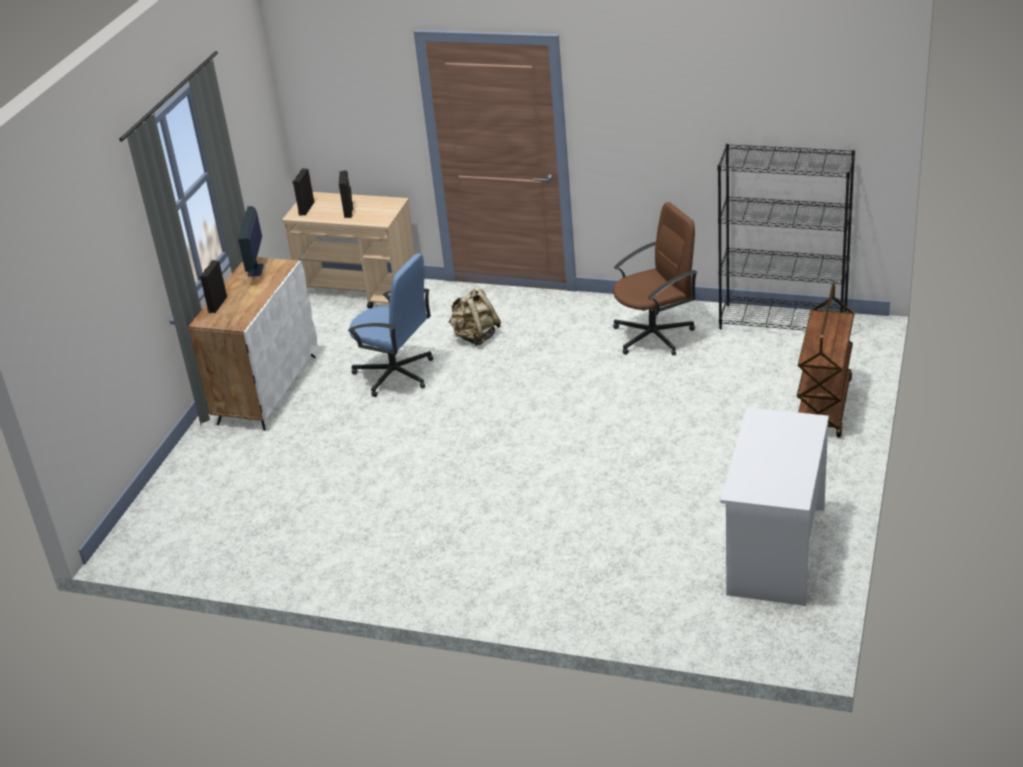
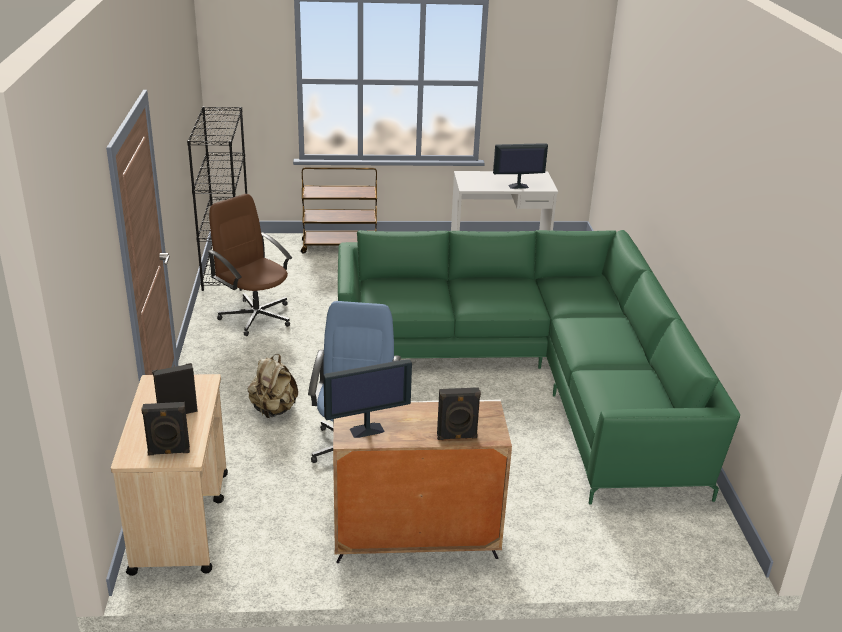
camera: 115 degrees left, 5 degrees down
none -> green sofa [338,230,740,505]
none -> monitor [493,143,548,189]

